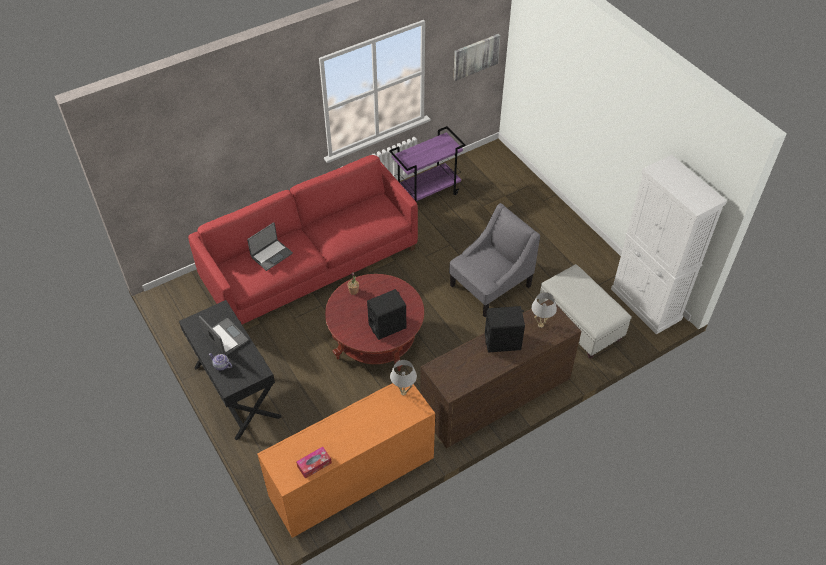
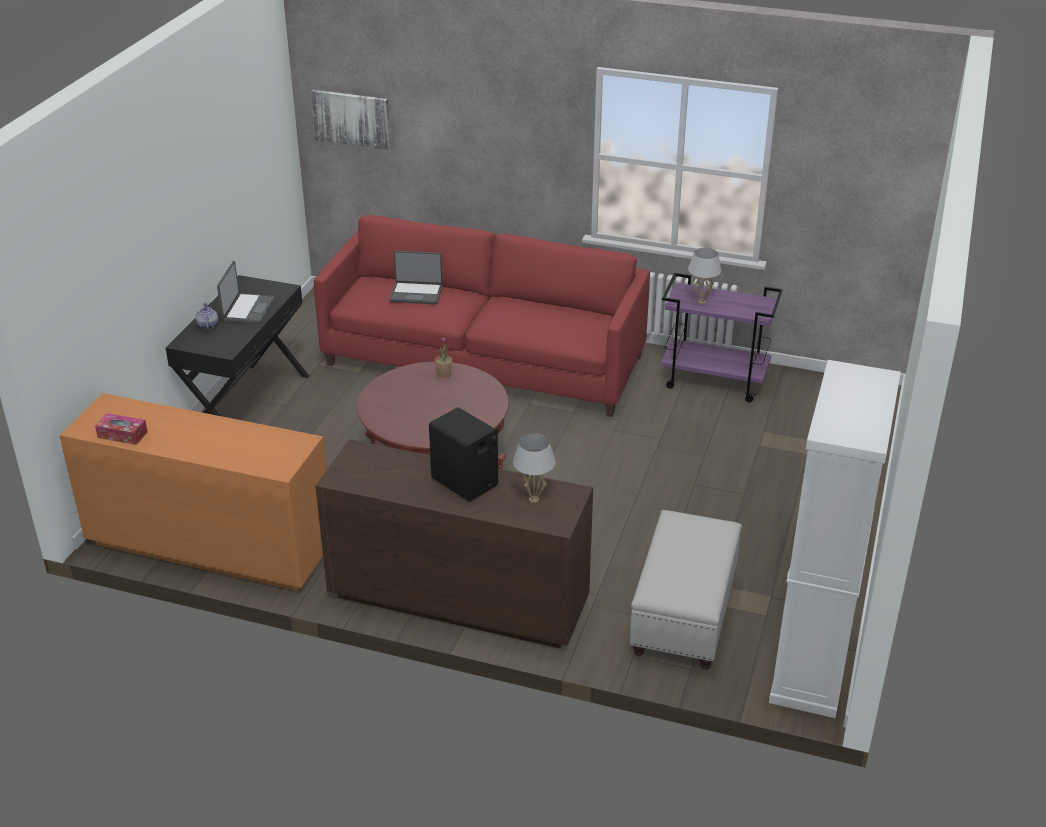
camera: 50 degrees right, 15 degrees down
black speaker [367,289,406,340] -> none
white table lamp [390,360,417,395] -> white table lamp moved to [688,248,721,304]
grey armchair [449,203,540,317] -> none
picture [453,34,501,81] -> picture moved to [311,90,391,150]

